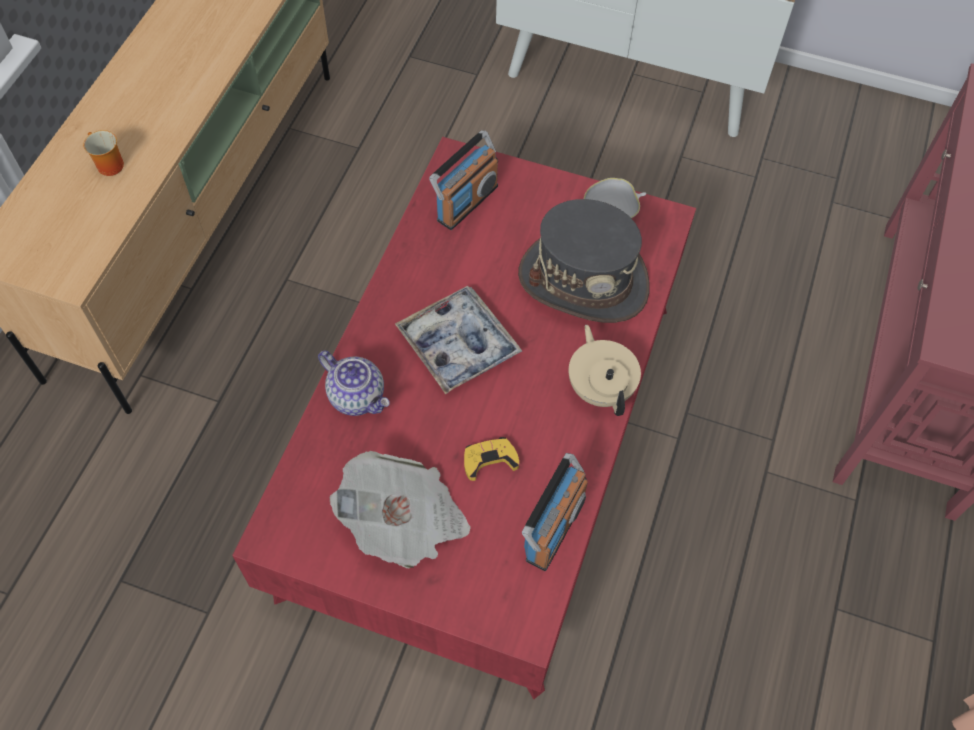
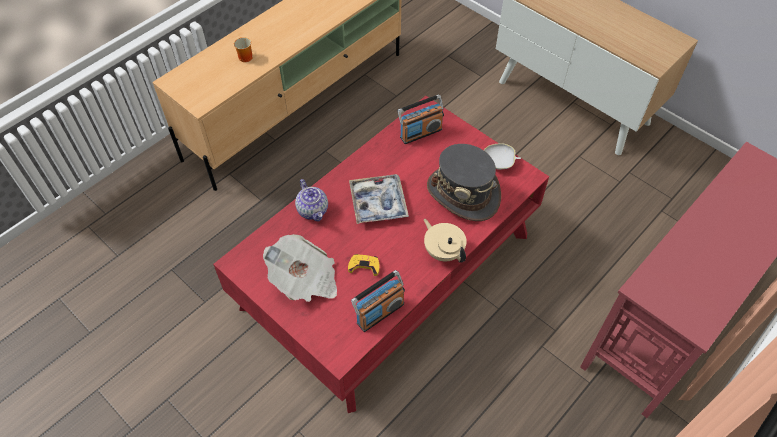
camera: 25 degrees right, 5 degrees down
beige teapot [569,325,641,416] -> beige teapot turned 45 degrees counterclockwise [424,219,467,263]

